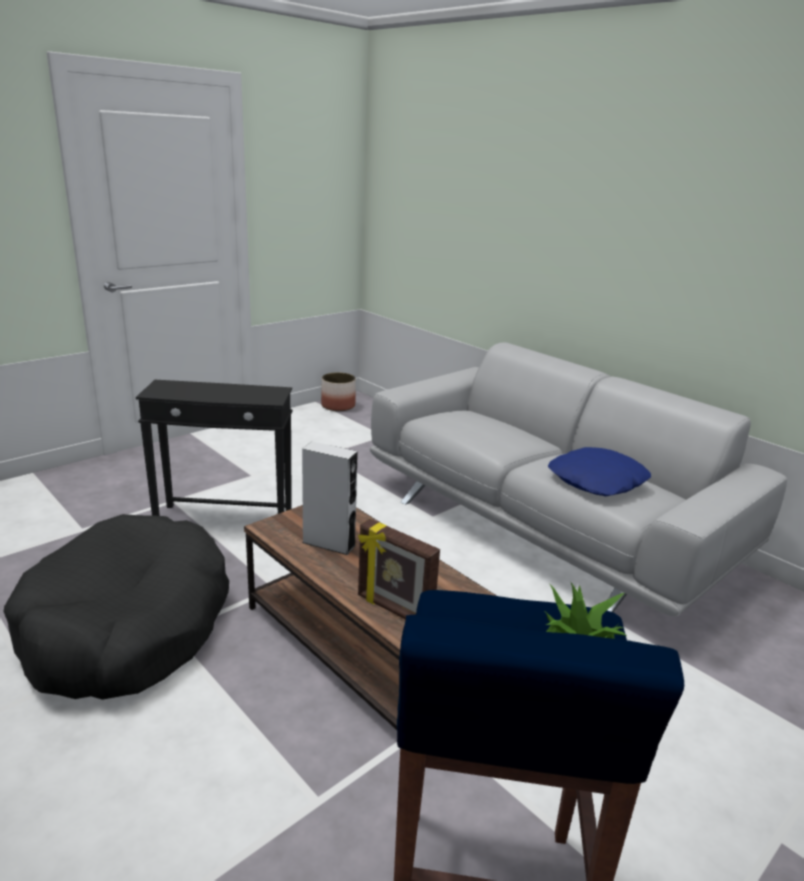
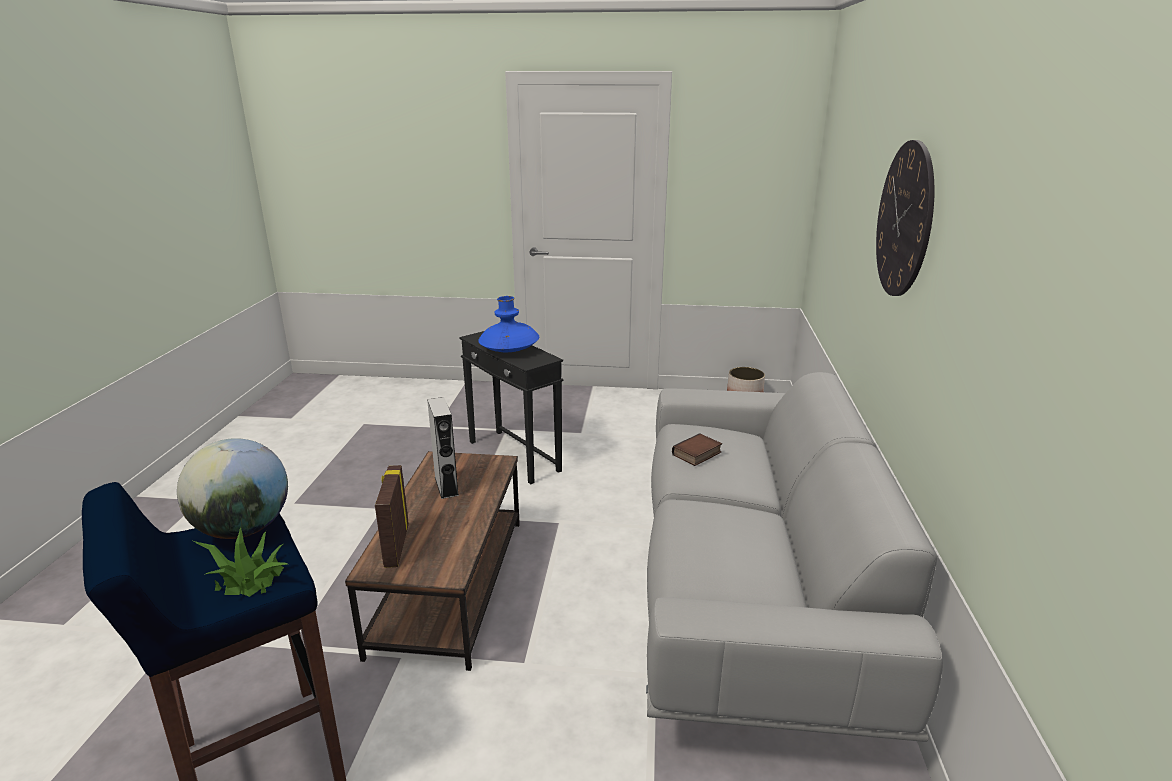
camera: 50 degrees right, 0 degrees up
black dog bed [4,514,229,700] -> none
blue pillow [548,447,651,496] -> none
none -> globe [177,438,288,539]
none -> blue vase [478,296,539,352]
none -> book [672,433,722,466]
none -> wall clock [876,140,934,296]

